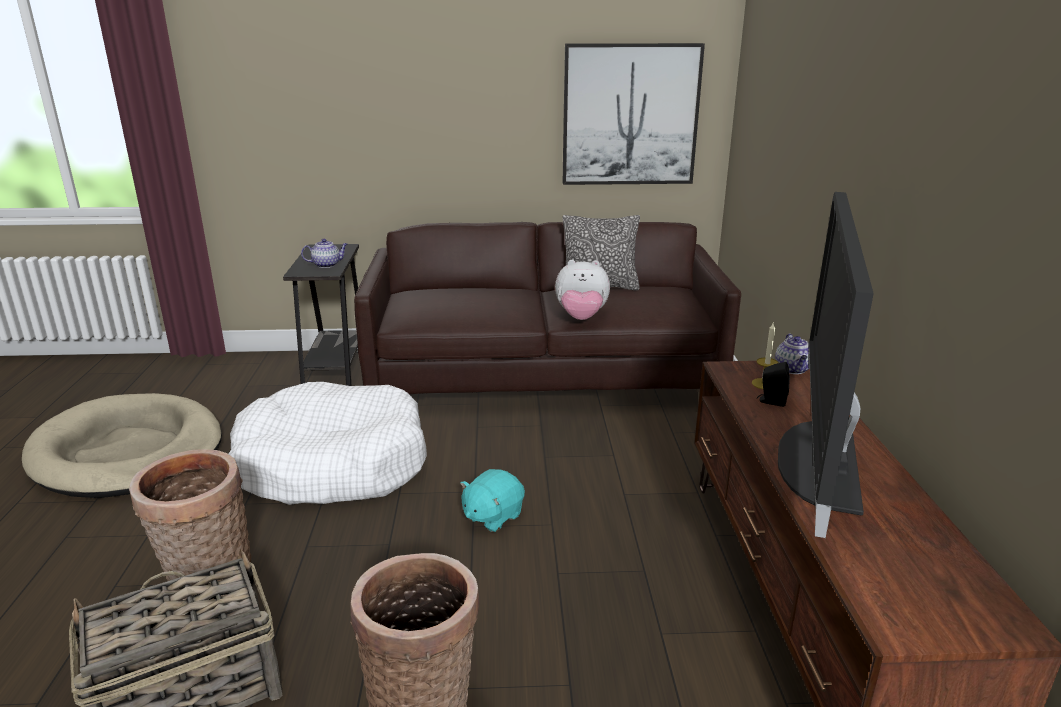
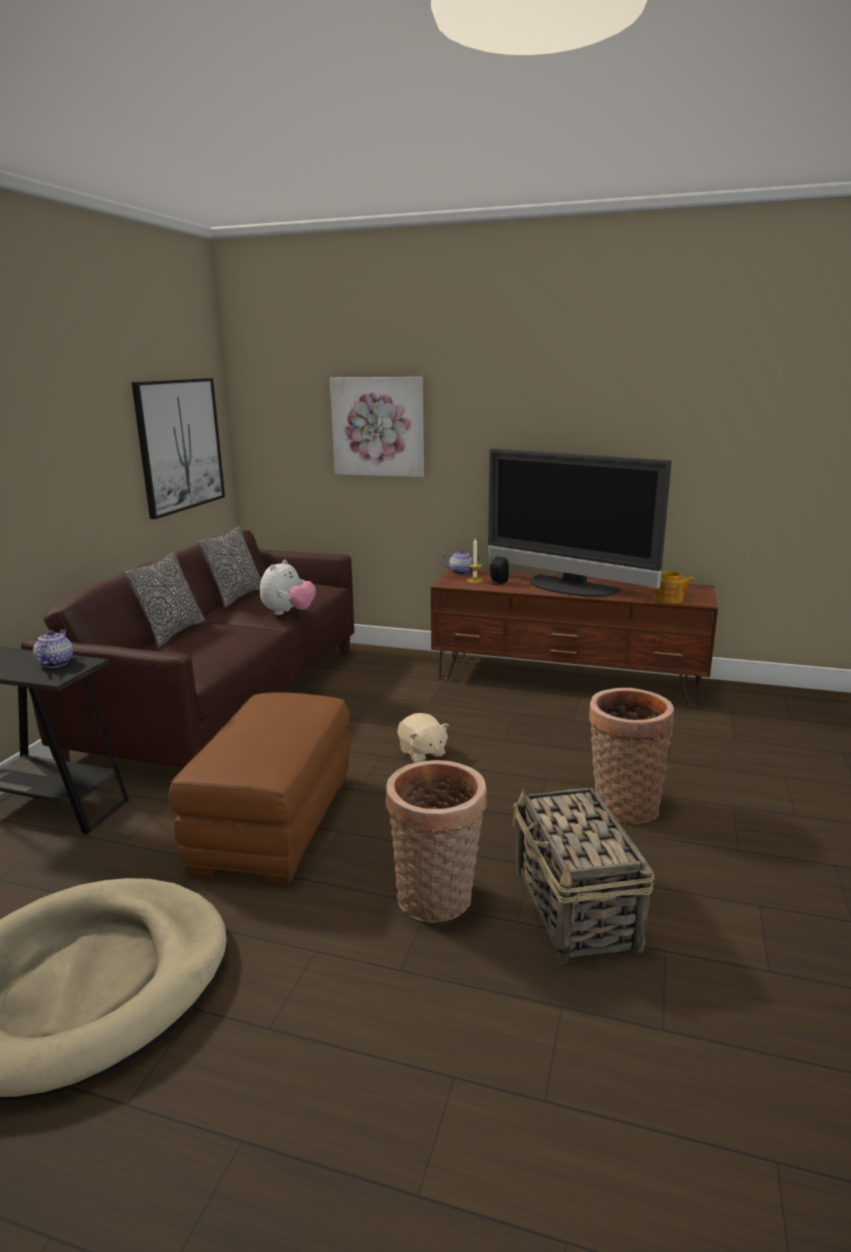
camera: 70 degrees left, 5 degrees down
white dog bed [228,382,427,505] -> brown ottoman [169,692,350,885]
turquoise plush toy [460,469,525,532] -> beige plush toy [398,713,449,763]
none -> pillow [124,552,205,648]
none -> picture [330,377,424,477]
none -> teapot [648,571,695,603]

